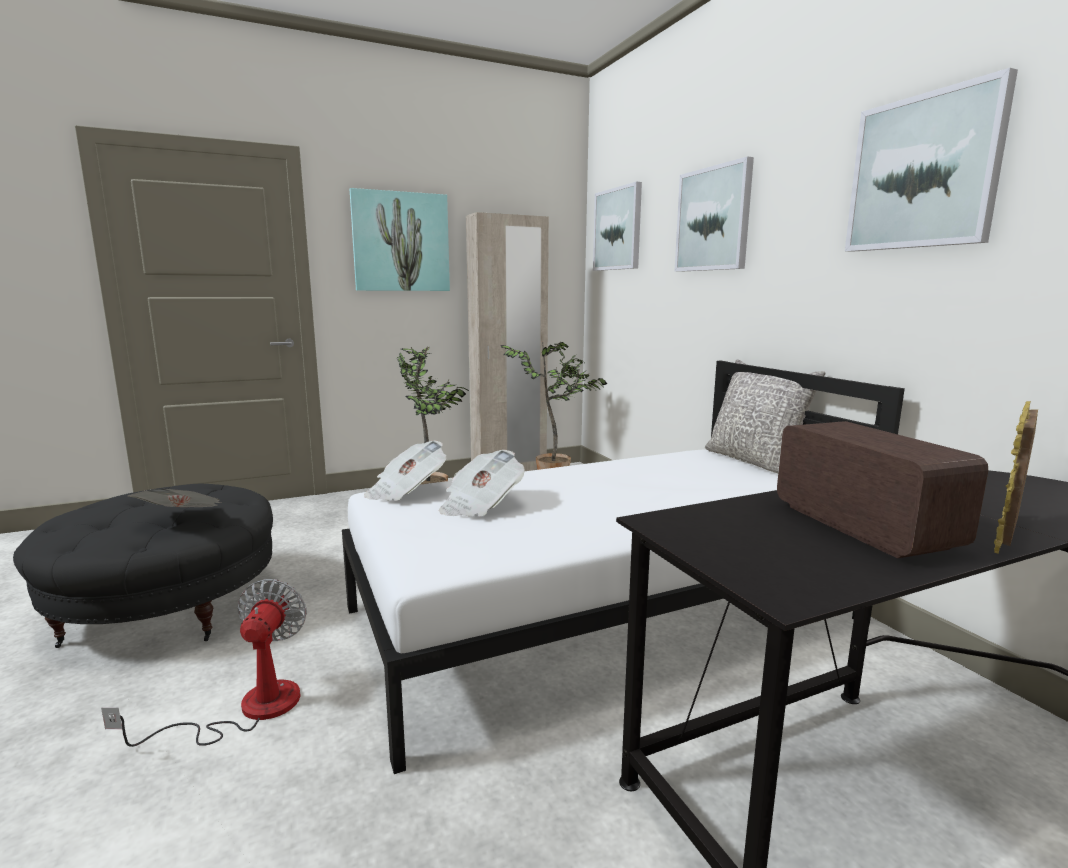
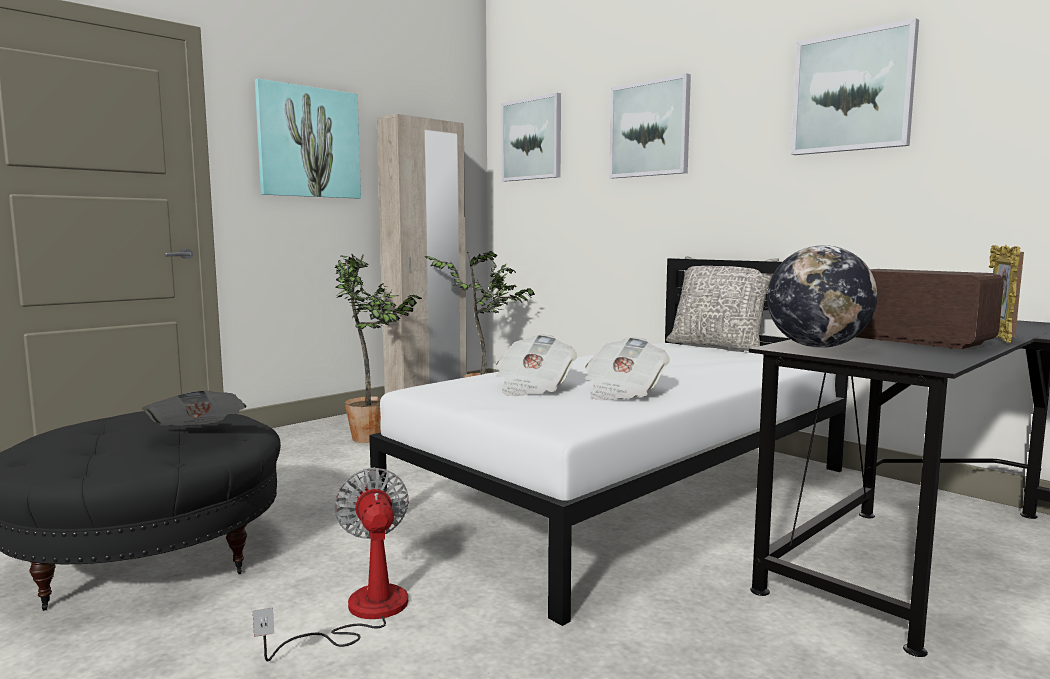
camera: 20 degrees left, 5 degrees down
newspaper [364,441,446,501] -> newspaper moved to [585,337,670,401]
none -> globe [767,245,877,348]

